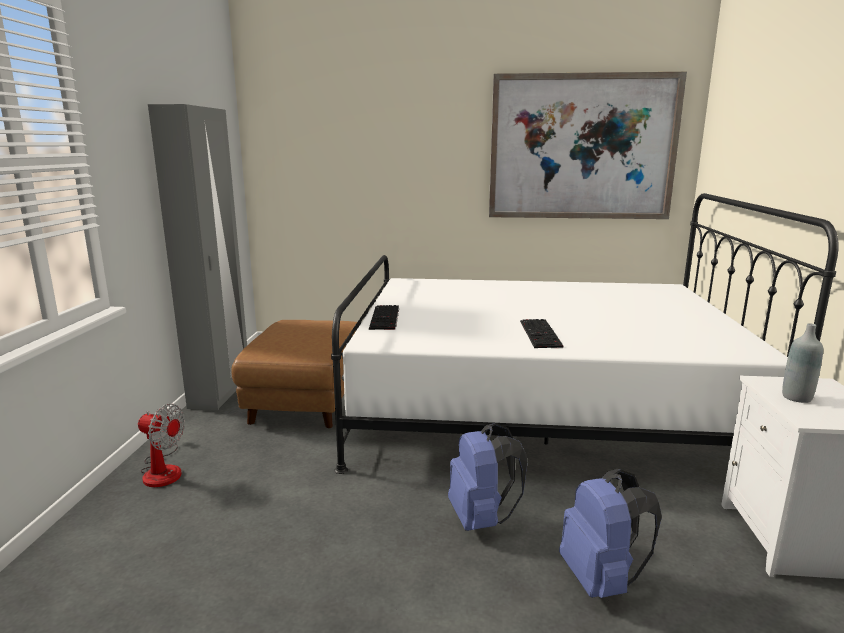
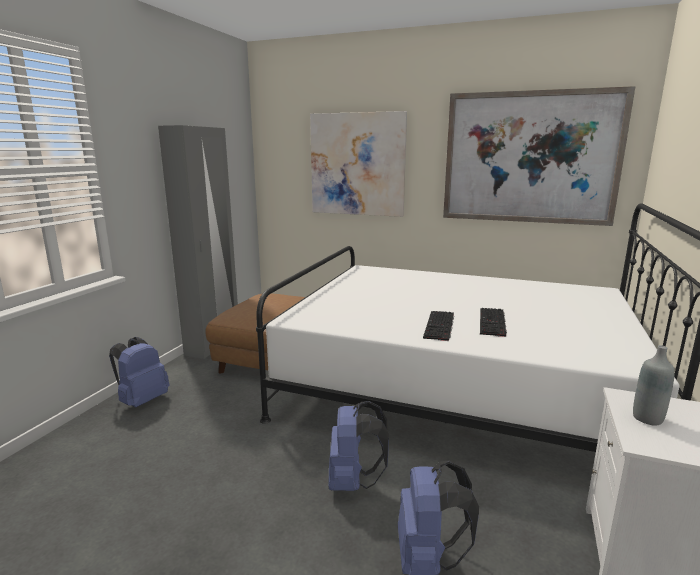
camera: 15 degrees right, 0 degrees up
fan [138,404,185,487] -> blue backpack [109,337,169,407]
keyboard [369,305,399,330] -> keyboard moved to [480,308,507,337]
none -> picture [310,111,407,217]

